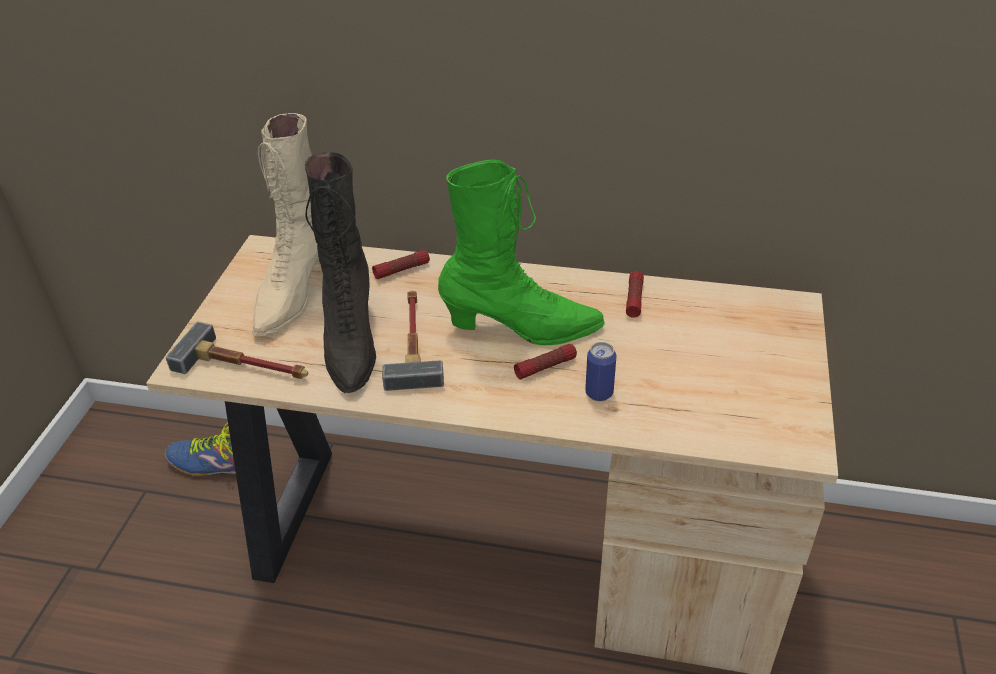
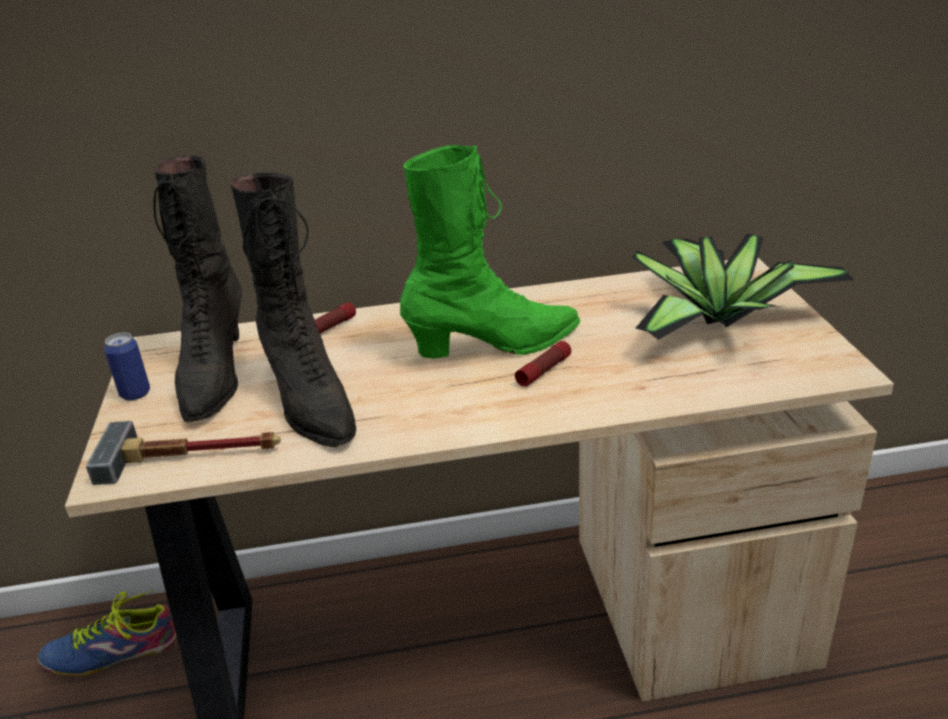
camera: 20 degrees left, 10 degrees down
beige boot [252,113,320,336] -> black boot [154,156,242,423]
hammer [382,291,444,391] -> none
can [585,342,616,401] -> can moved to [104,333,150,401]
flashlight [626,271,644,318] -> none
none -> potted plant [631,234,854,340]

